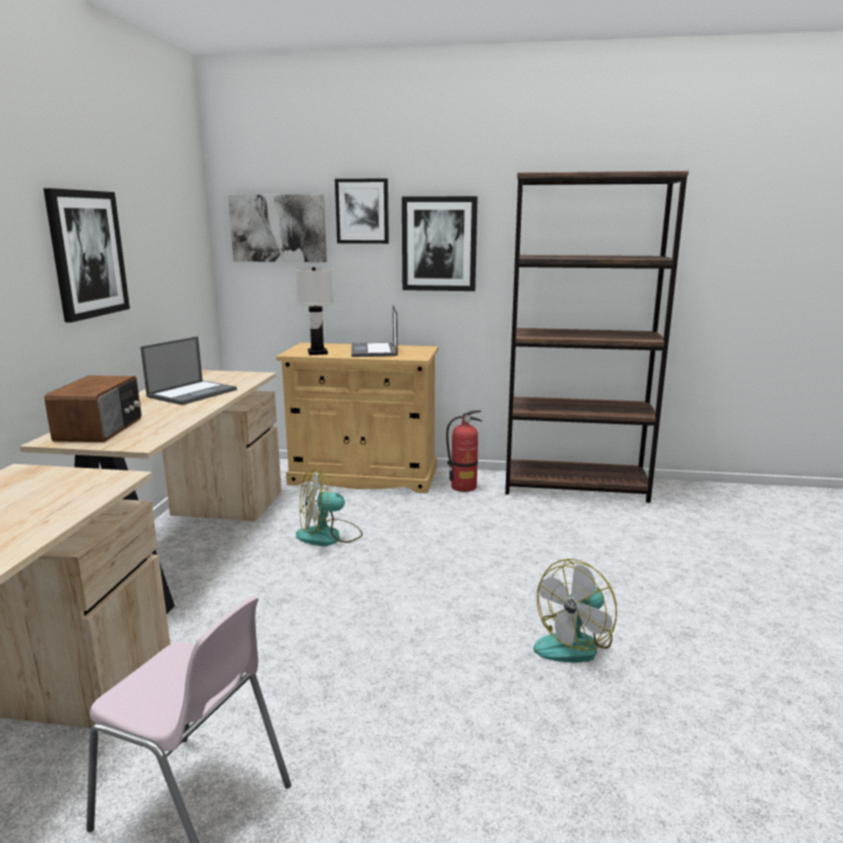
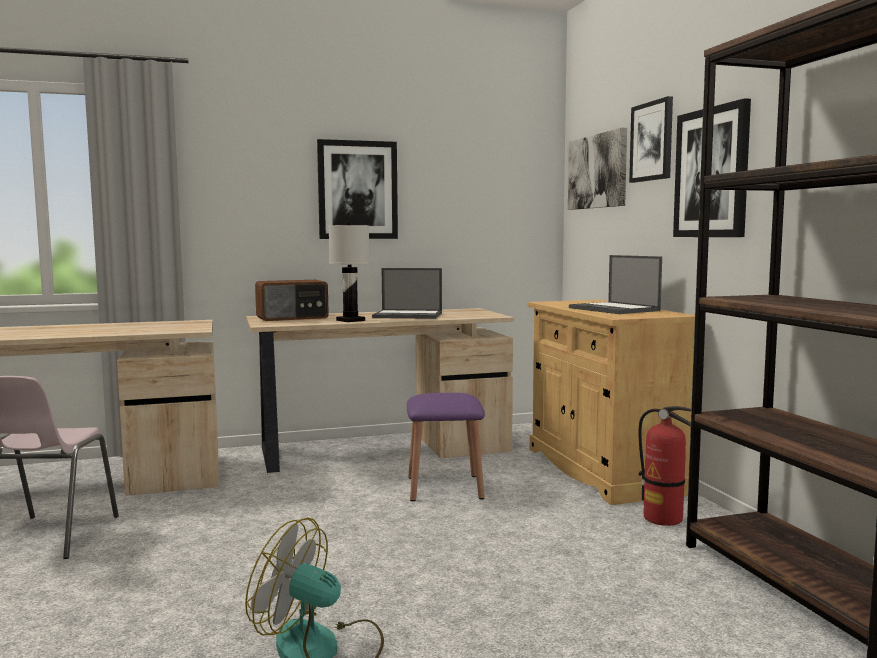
camera: 65 degrees right, 10 degrees down
white table lamp [296,267,333,355] -> white table lamp moved to [328,223,370,322]
fan [296,468,363,546] -> purple stool [407,393,485,501]
laptop [351,305,398,357] -> laptop turned 90 degrees counterclockwise [569,255,662,314]

